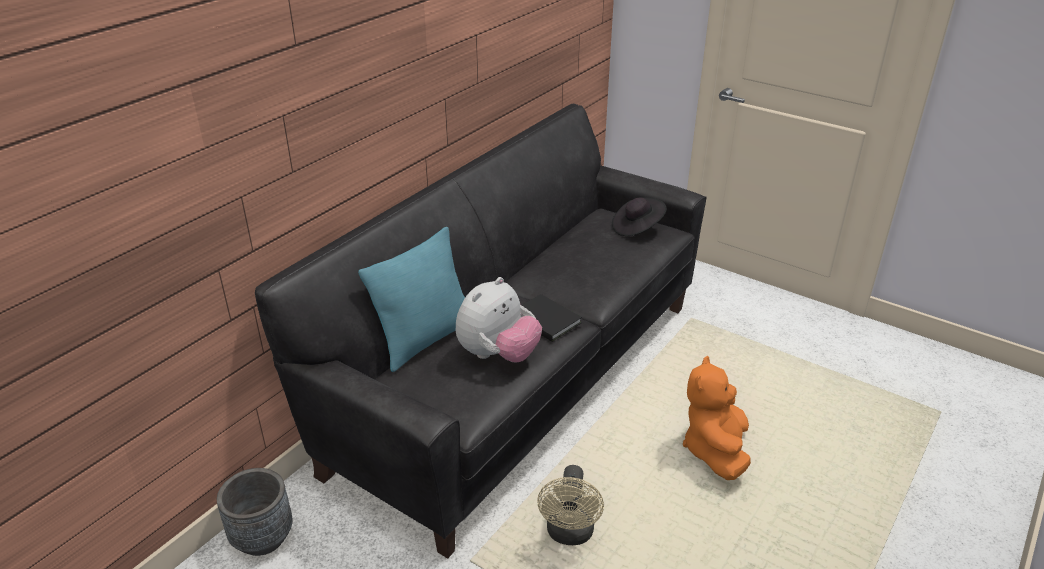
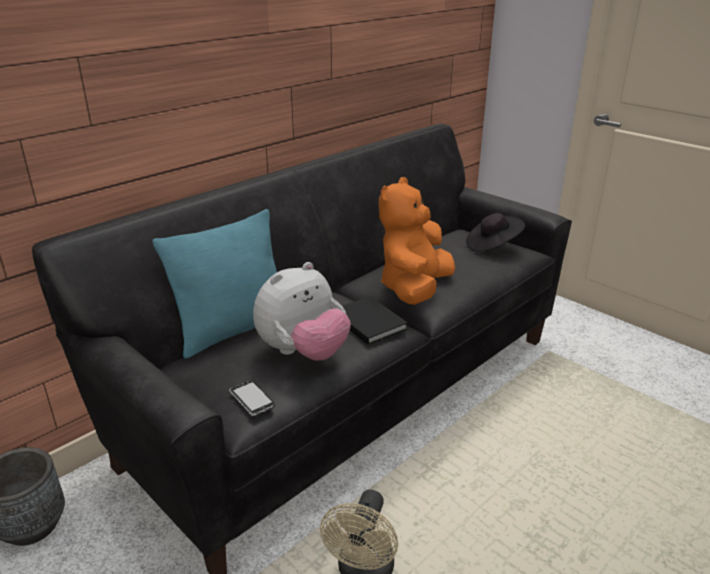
camera: 10 degrees right, 5 degrees down
orange plush toy [683,356,751,480] -> orange plush toy moved to [379,177,455,305]
none -> phone [229,380,275,416]

